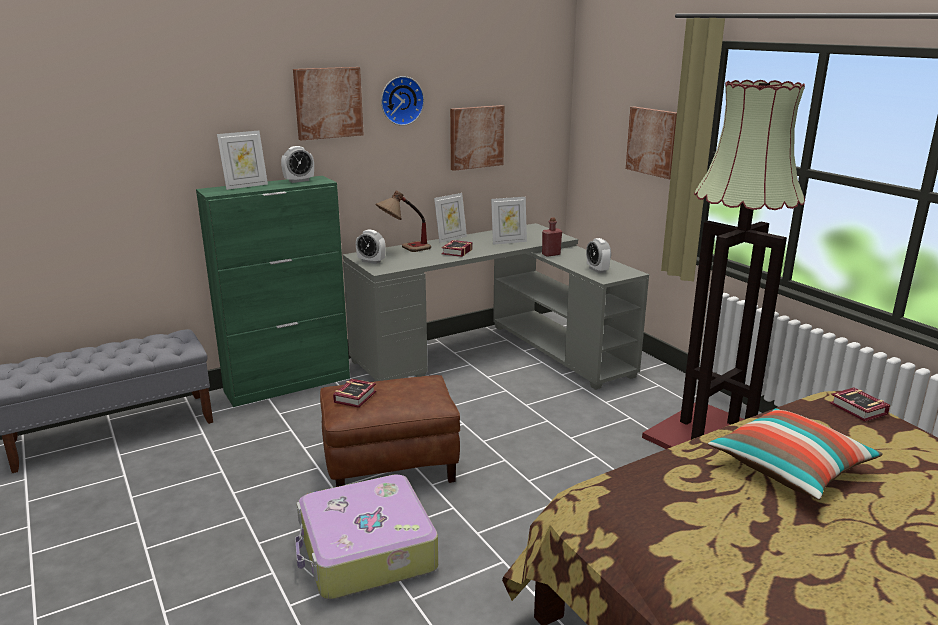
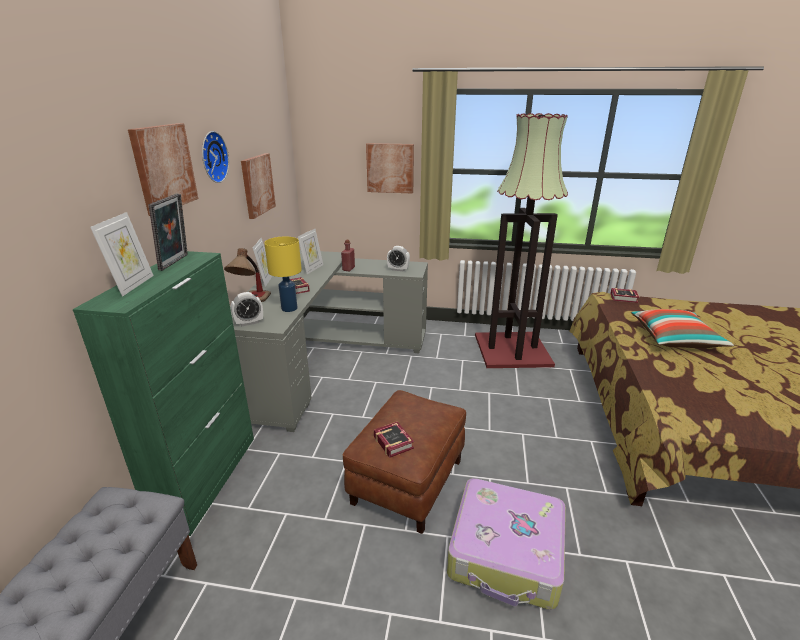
camera: 50 degrees left, 5 degrees up
alarm clock [281,146,314,183] -> picture frame [148,194,188,271]
none -> yellow table lamp [264,237,302,312]

